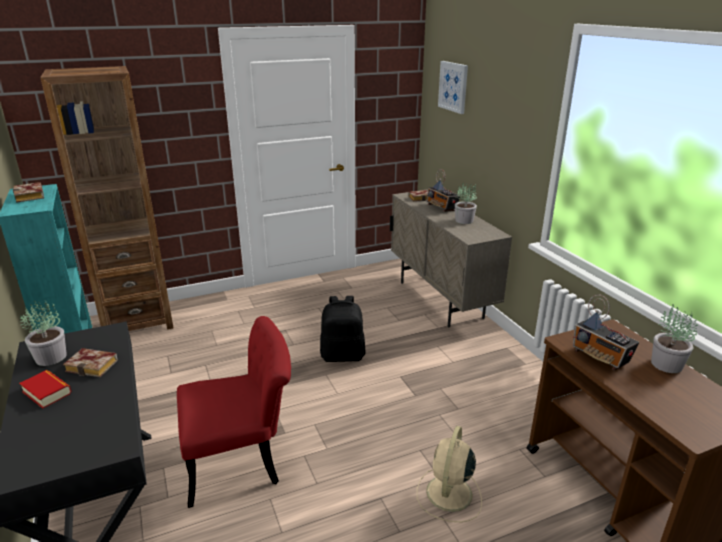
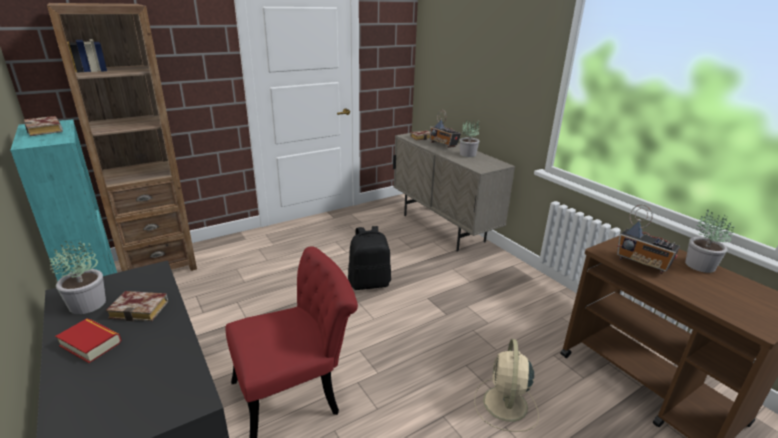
camera: 10 degrees left, 0 degrees up
picture [438,61,468,114] -> none

